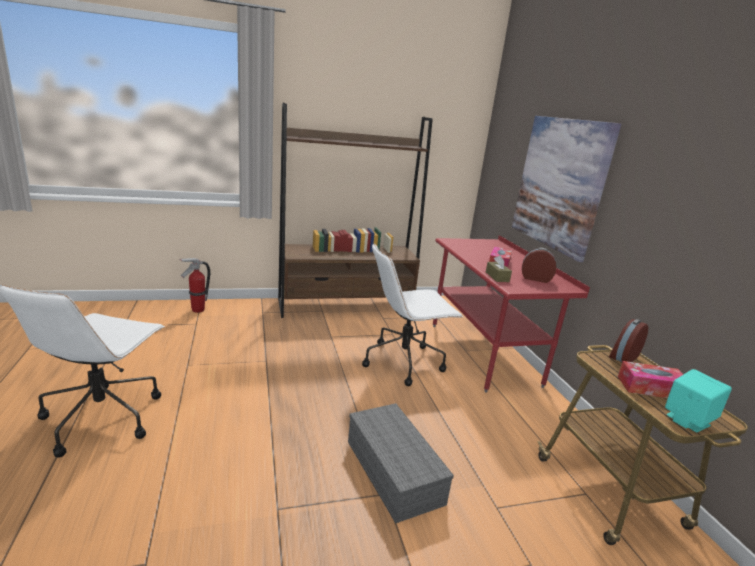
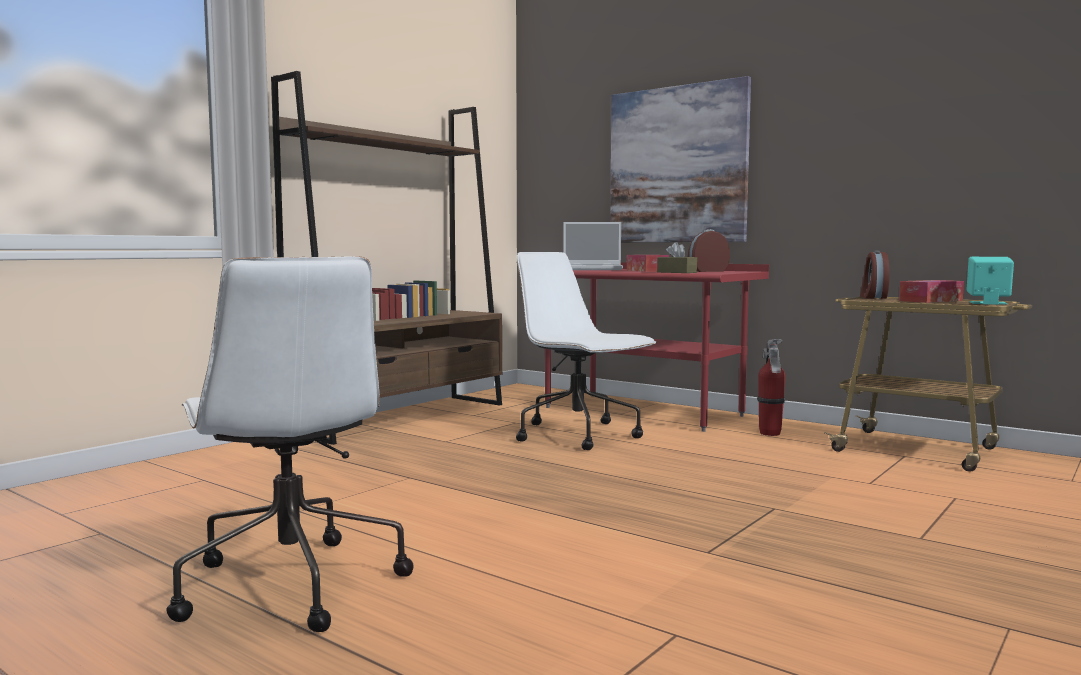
camera: 35 degrees left, 15 degrees down
fire extinguisher [179,258,210,313] -> fire extinguisher moved to [757,339,785,436]
grey storage box [348,403,454,524] -> none
white office chair [362,244,463,386] -> white office chair turned 105 degrees clockwise [516,252,657,450]
none -> laptop [563,222,623,270]

